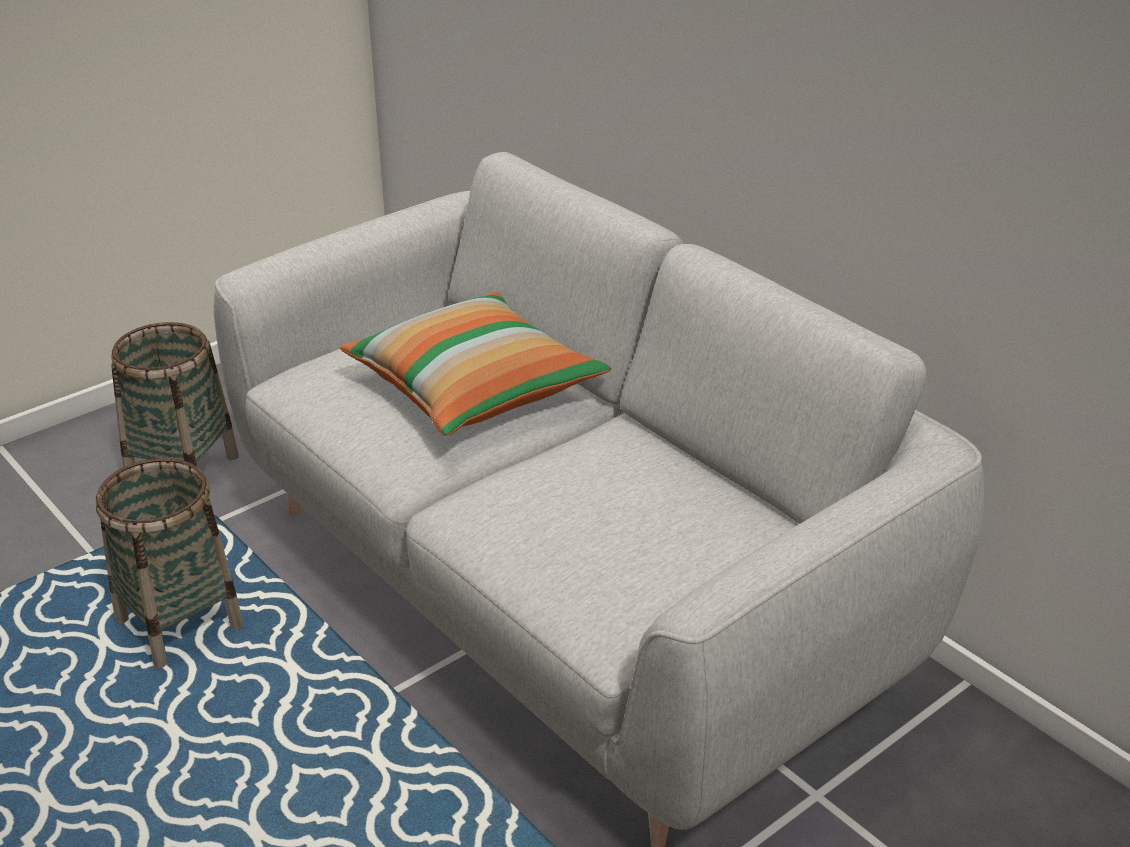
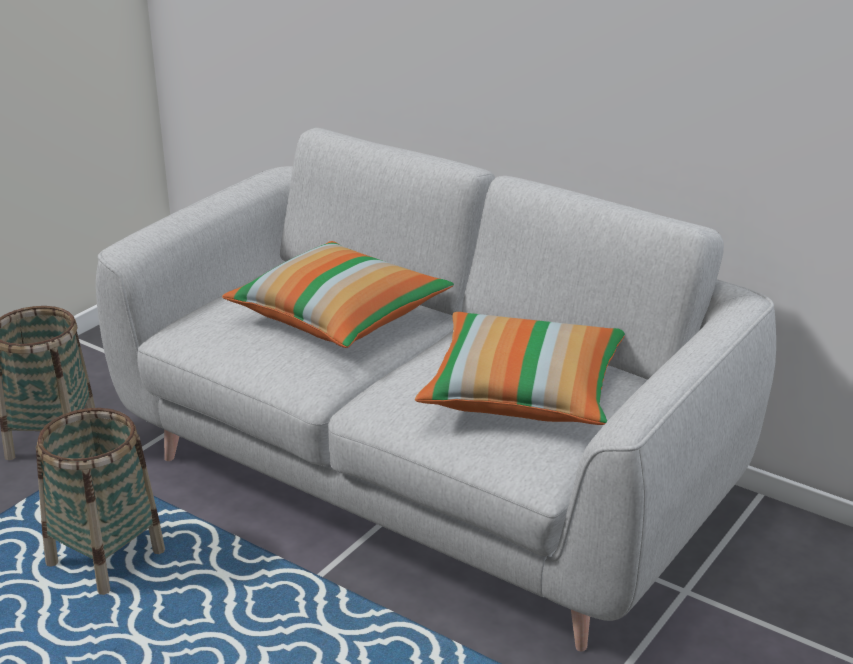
camera: 15 degrees left, 5 degrees down
none -> pillow [415,312,625,425]

